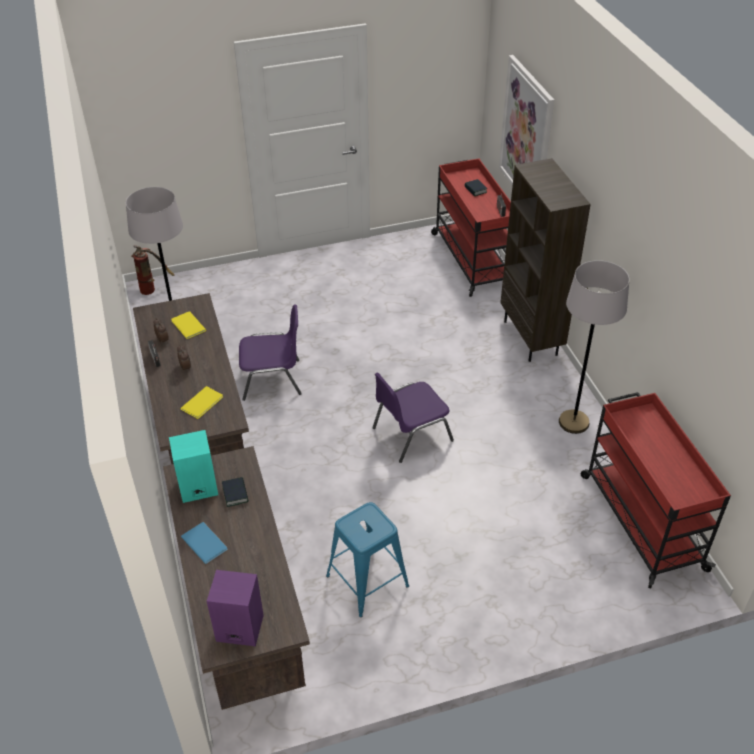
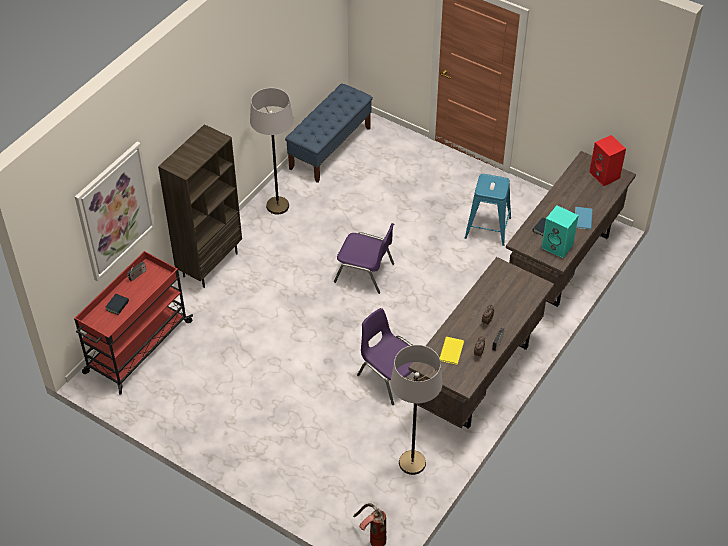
camera: 130 degrees left, 5 degrees up
yellow book [180,386,223,419] -> none
purple speaker [207,570,264,646] -> red speaker [589,135,626,186]
red cart [580,392,731,589] -> blue bench [285,83,373,183]

